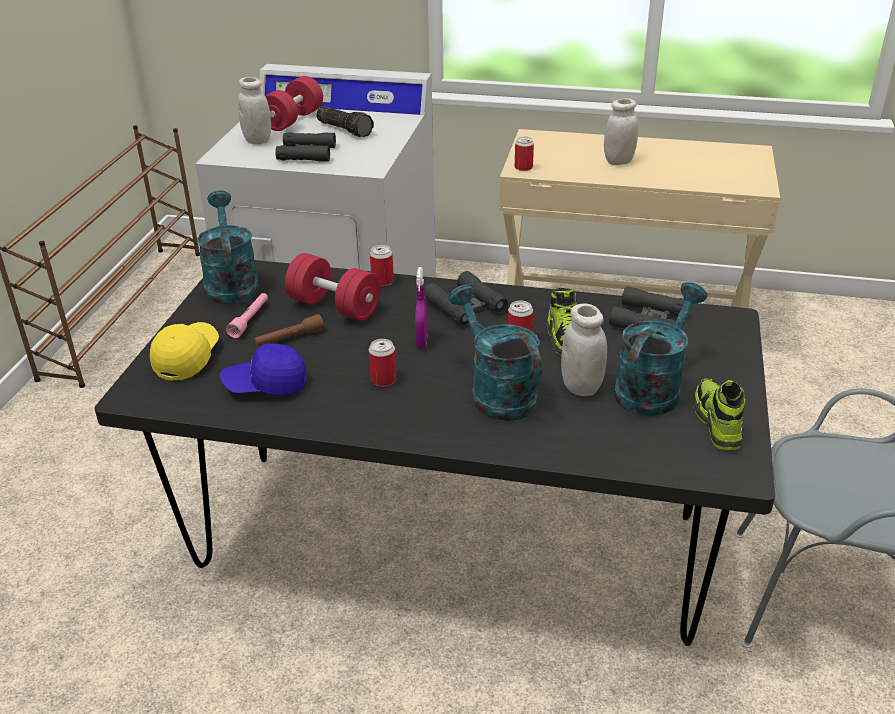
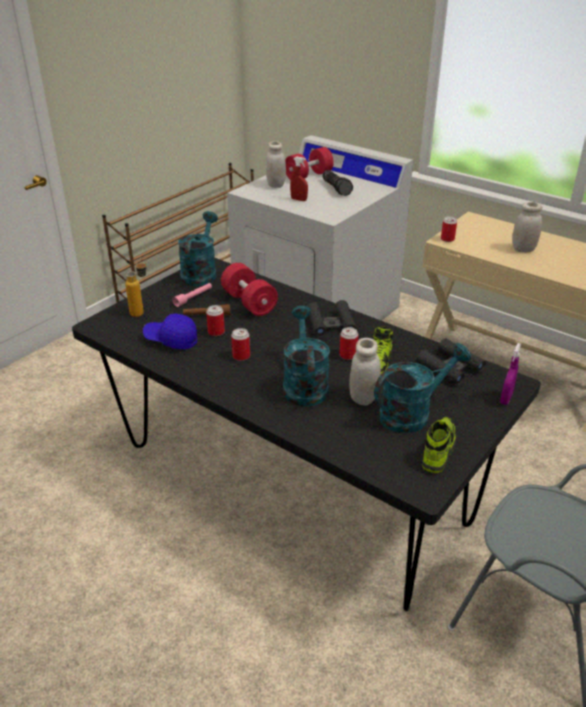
camera: 25 degrees right, 0 degrees up
yellow cap [150,322,219,381] -> bottle [125,260,146,317]
black binoculars [275,132,336,162] -> red spray bottle [290,157,308,201]
can [370,245,394,286] -> can moved to [206,305,225,336]
purple spray bottle [415,267,428,348] -> purple spray bottle moved to [500,343,521,405]

